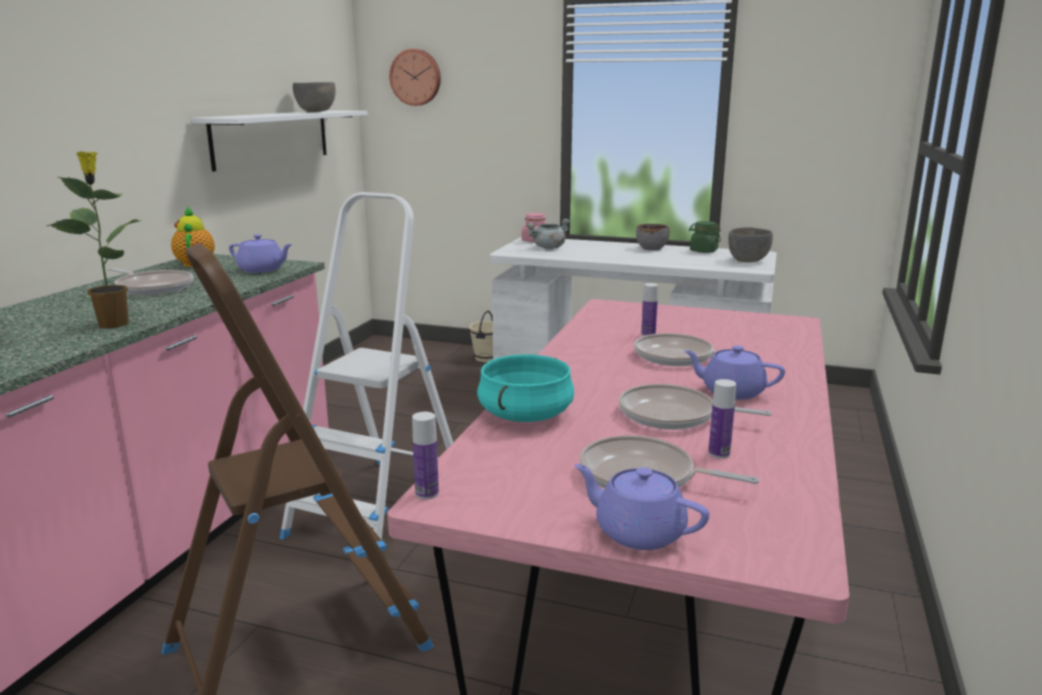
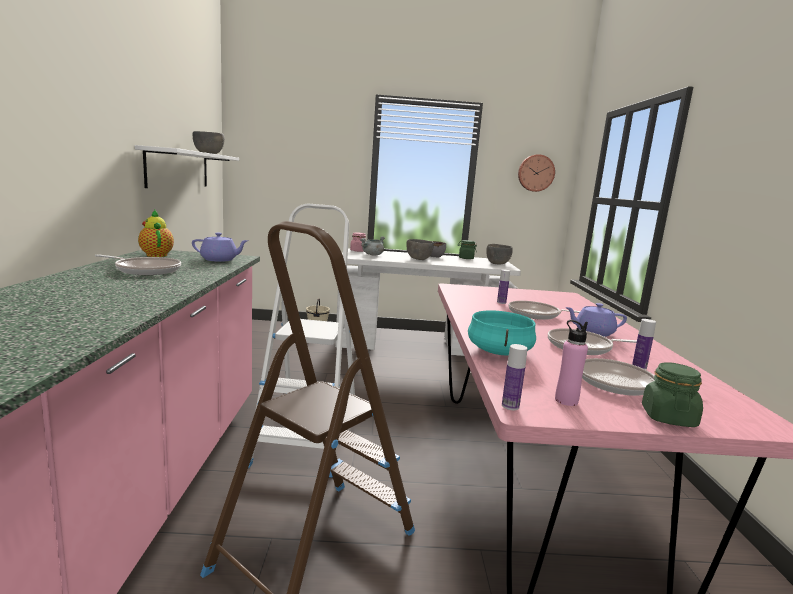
camera: 20 degrees left, 5 degrees down
potted plant [47,151,142,329] -> none
wall clock [389,49,441,106] -> wall clock moved to [518,154,555,192]
purple teapot [574,464,709,550] -> green jar [642,362,703,427]
none -> grey bowl [406,239,434,260]
none -> pink bottle [555,320,588,406]

